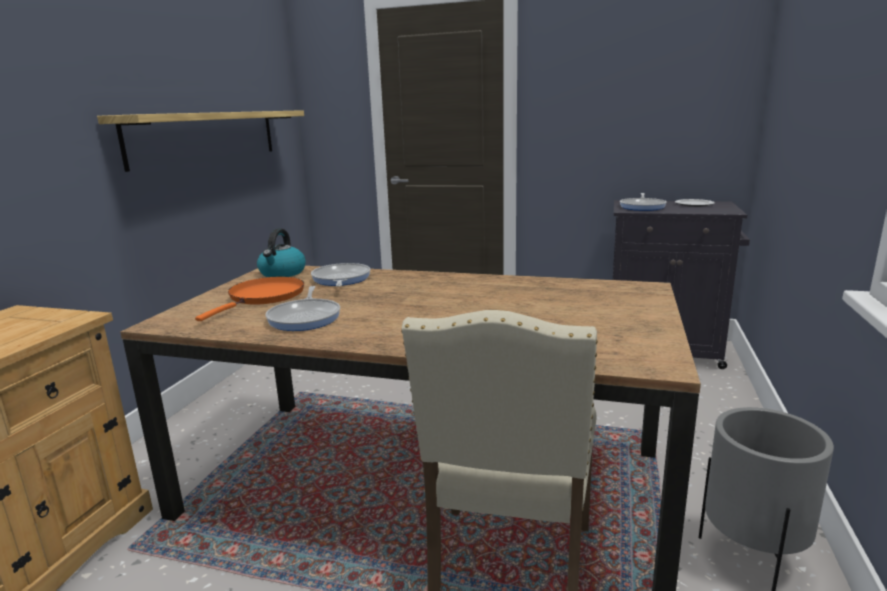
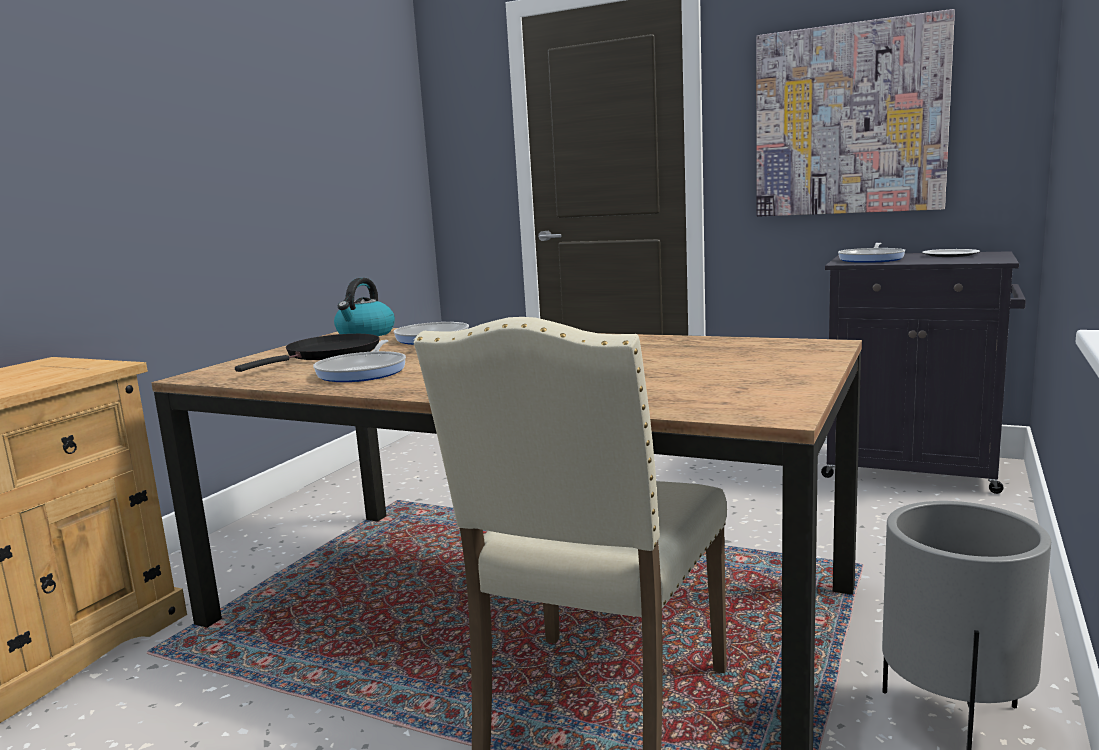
camera: 10 degrees right, 5 degrees down
shelf [97,110,304,172] -> none
orange frying pan [195,277,304,321] -> black frying pan [235,334,380,372]
none -> picture [756,9,955,217]

